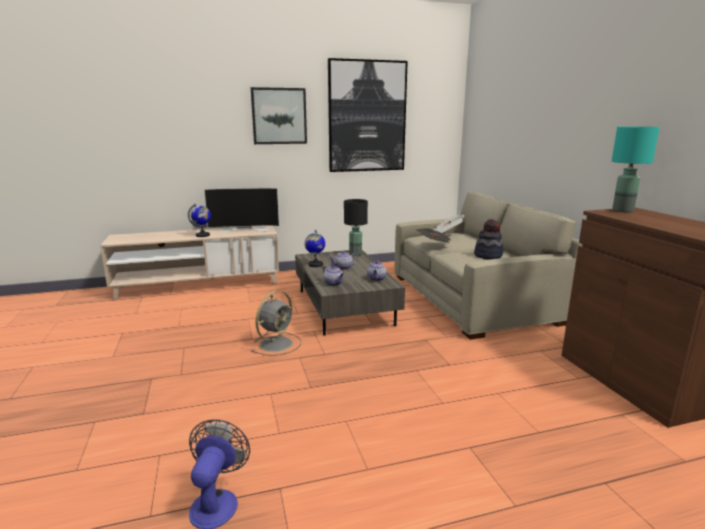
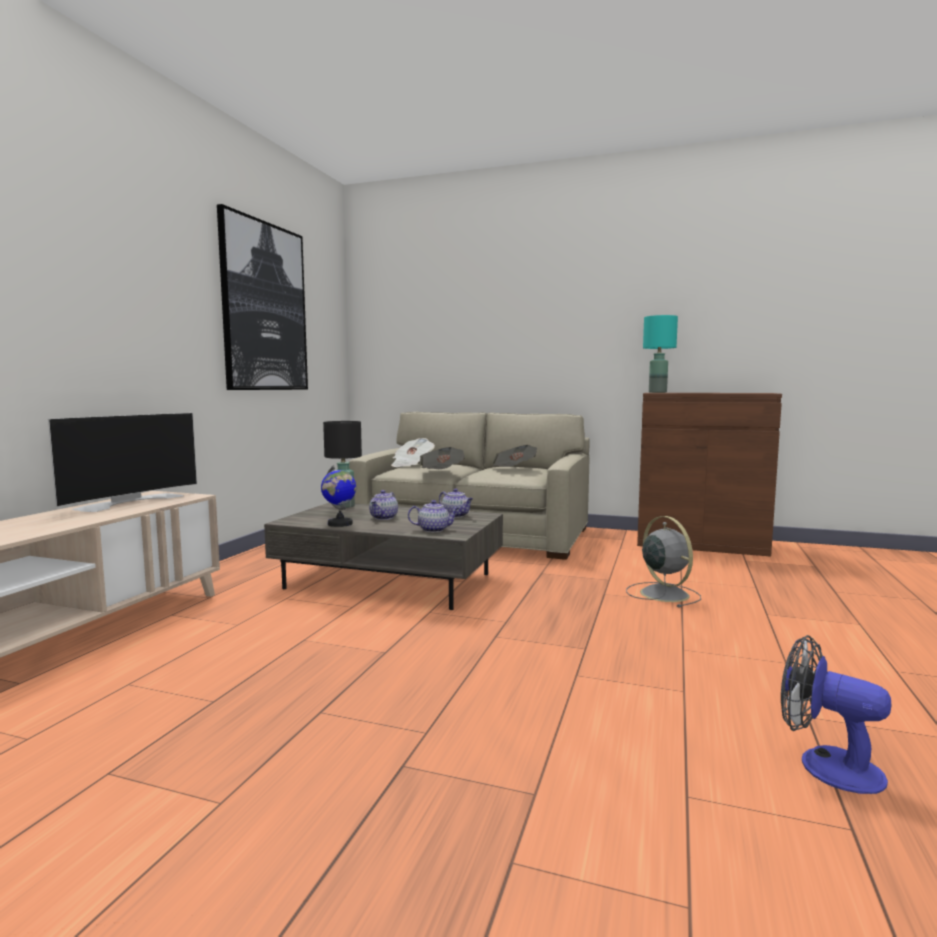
camera: 55 degrees left, 10 degrees down
globe [188,204,211,237] -> none
picture [251,87,307,144] -> none
grey fan [251,291,301,356] -> grey fan moved to [626,516,701,608]
hat [474,219,503,260] -> newspaper [492,445,538,467]

